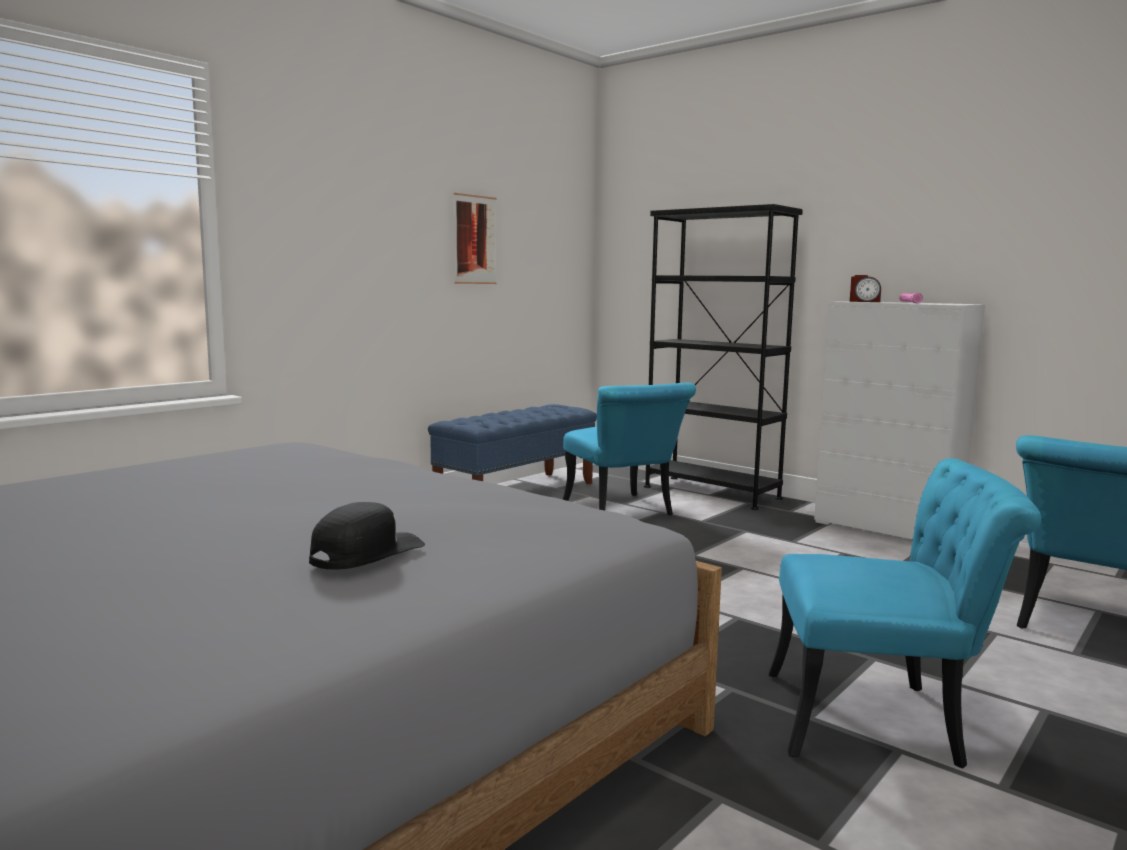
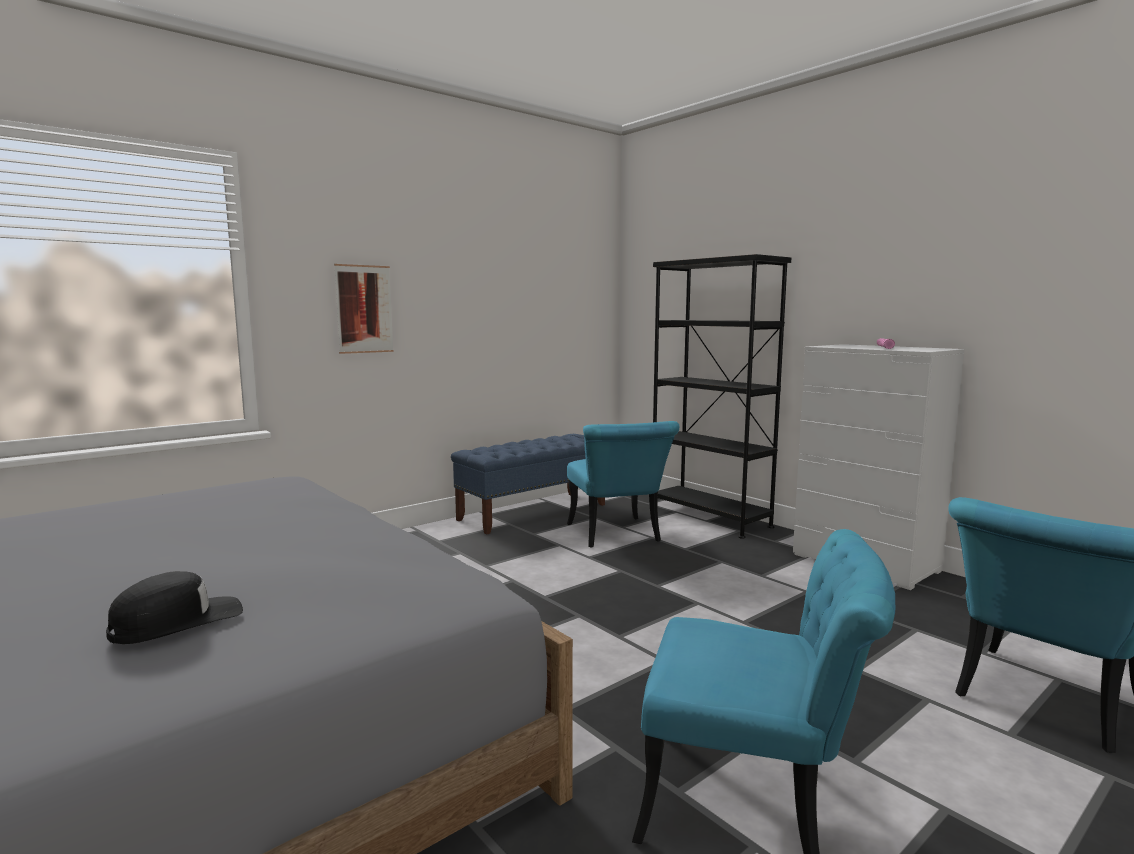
camera: 10 degrees right, 0 degrees up
picture [454,193,497,284] -> picture moved to [334,264,394,354]
alarm clock [850,275,881,302] -> none

